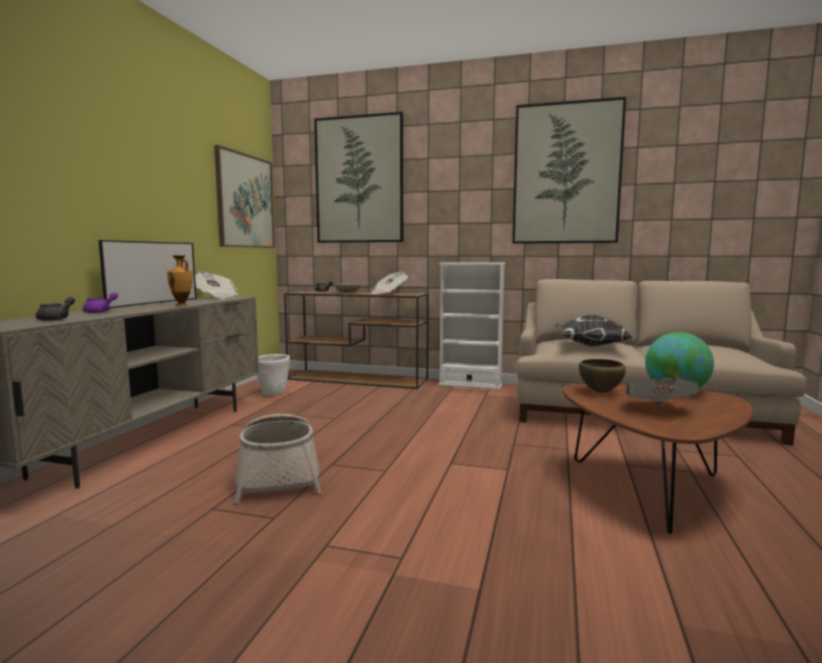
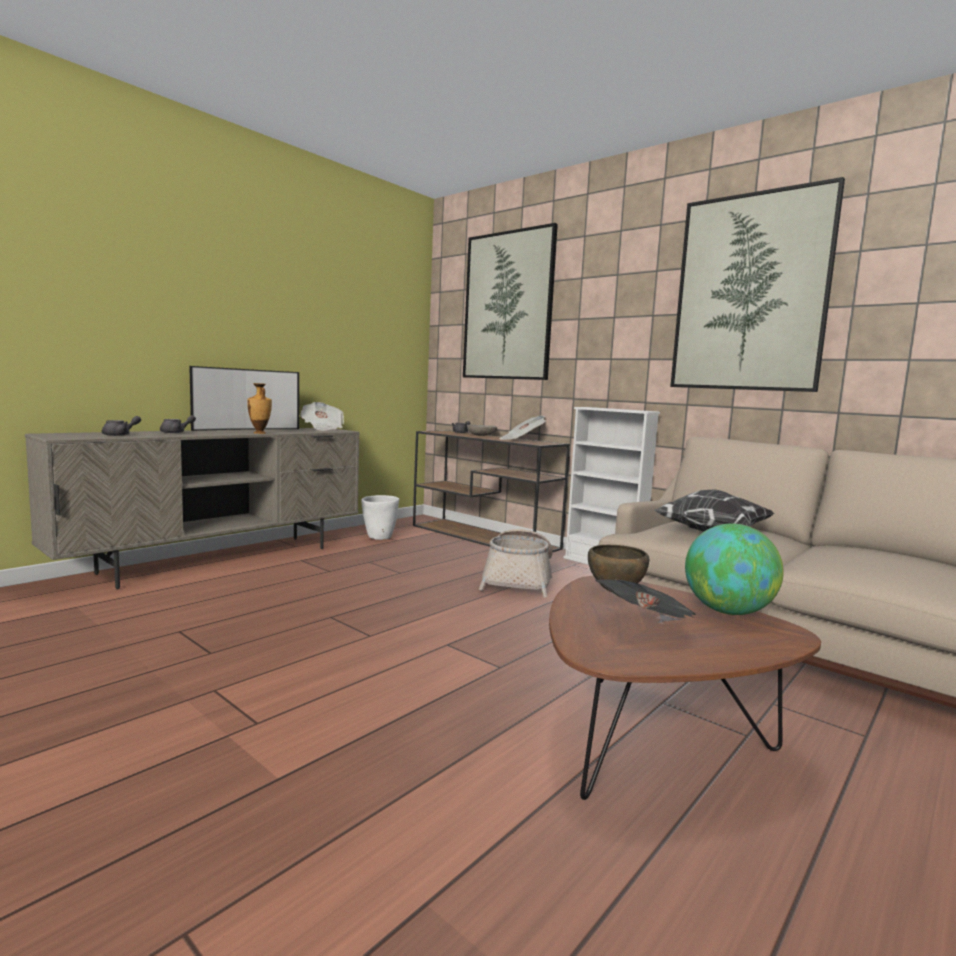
camera: 25 degrees right, 0 degrees up
purple teapot [83,292,118,313] -> grey teapot [160,415,196,433]
picture [214,145,275,248] -> none
basket [234,414,321,503] -> basket moved to [479,529,553,598]

